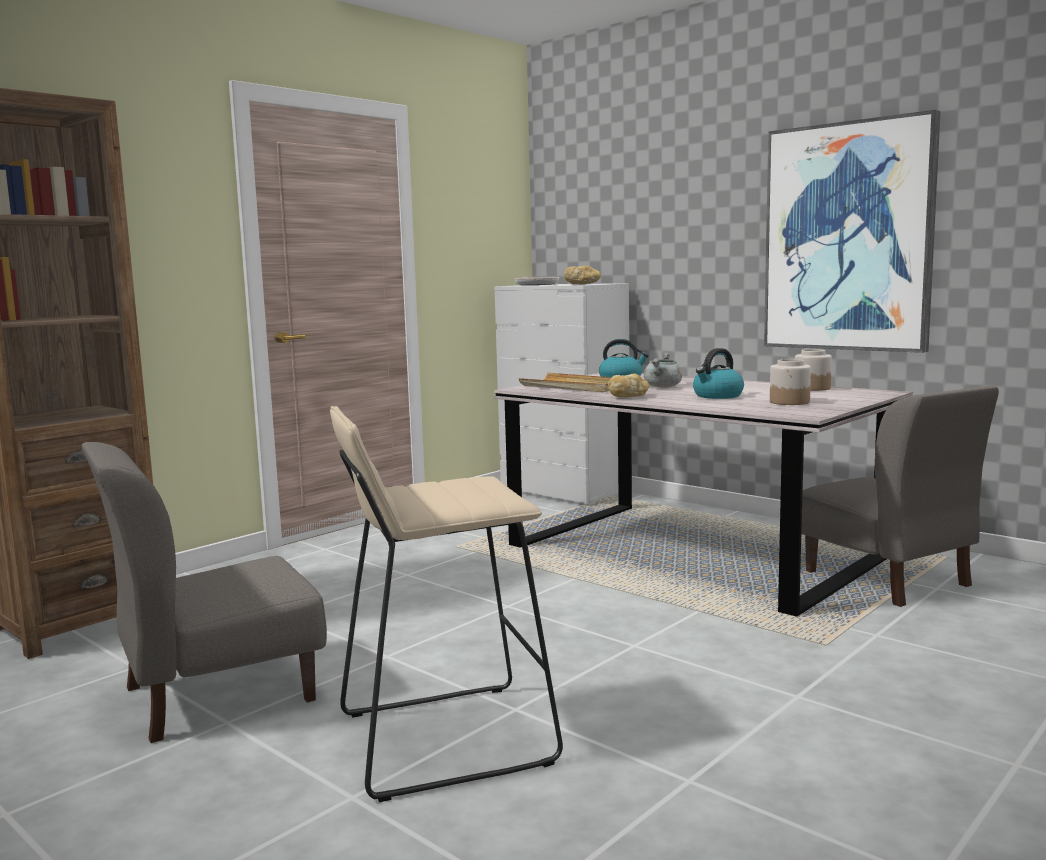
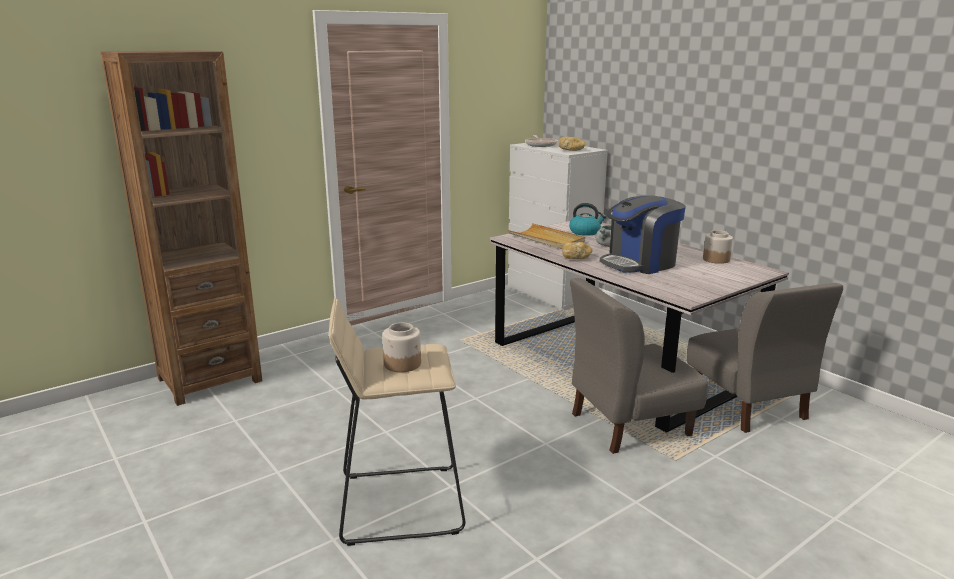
camera: 10 degrees right, 10 degrees up
grey chair [82,442,327,743] -> grey chair moved to [570,278,708,454]
kettle [693,348,744,399] -> coffee machine [600,195,686,274]
picture [764,110,941,353] -> none
jar [770,359,811,405] -> jar moved to [382,323,421,372]

